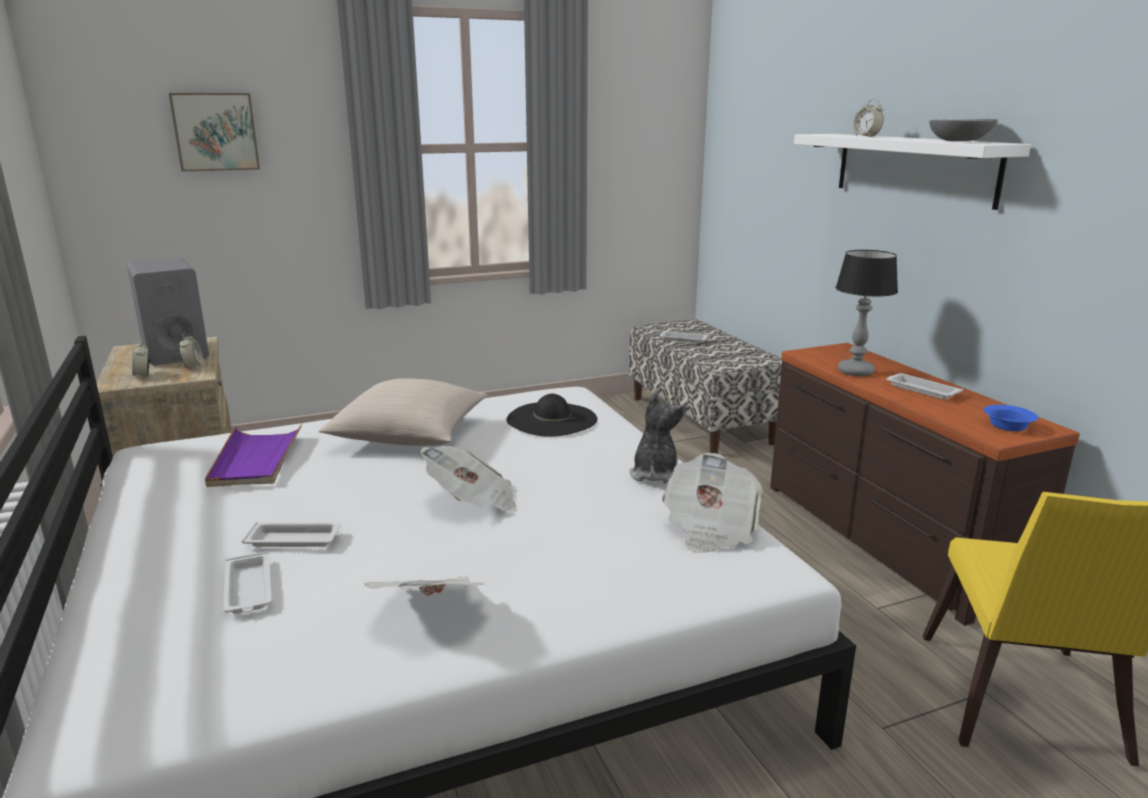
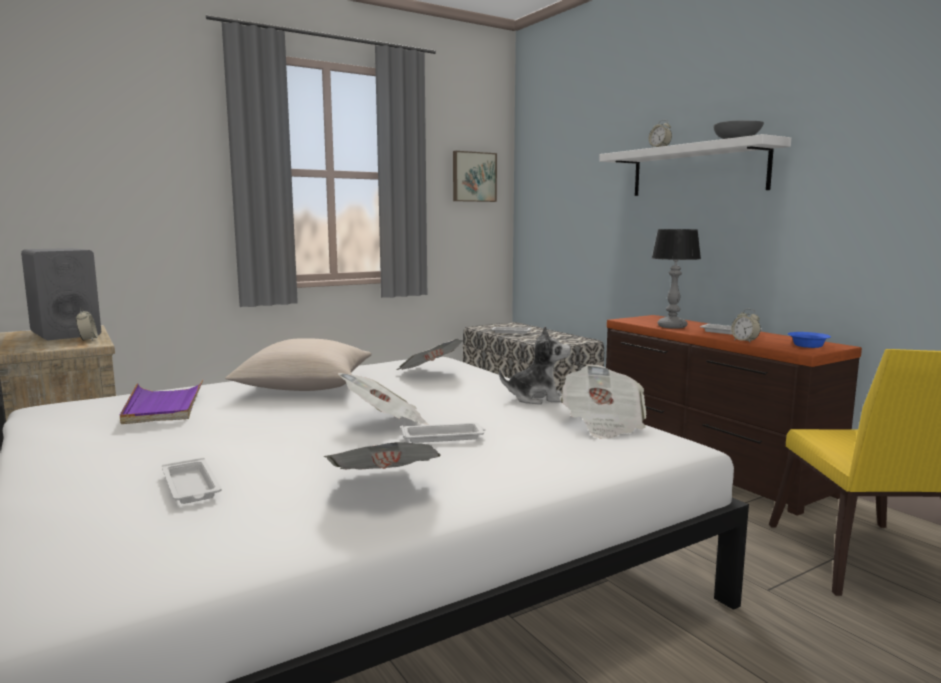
camera: 10 degrees left, 10 degrees down
alarm clock [132,340,151,378] -> alarm clock moved to [731,309,761,342]
picture [169,93,260,171] -> picture moved to [453,151,497,202]
white tray [241,522,341,547] -> white tray moved to [401,423,486,443]
black hat [506,394,597,437] -> newspaper [396,339,463,370]
plush toy [629,392,687,484] -> plush toy turned 90 degrees clockwise [499,326,571,405]

